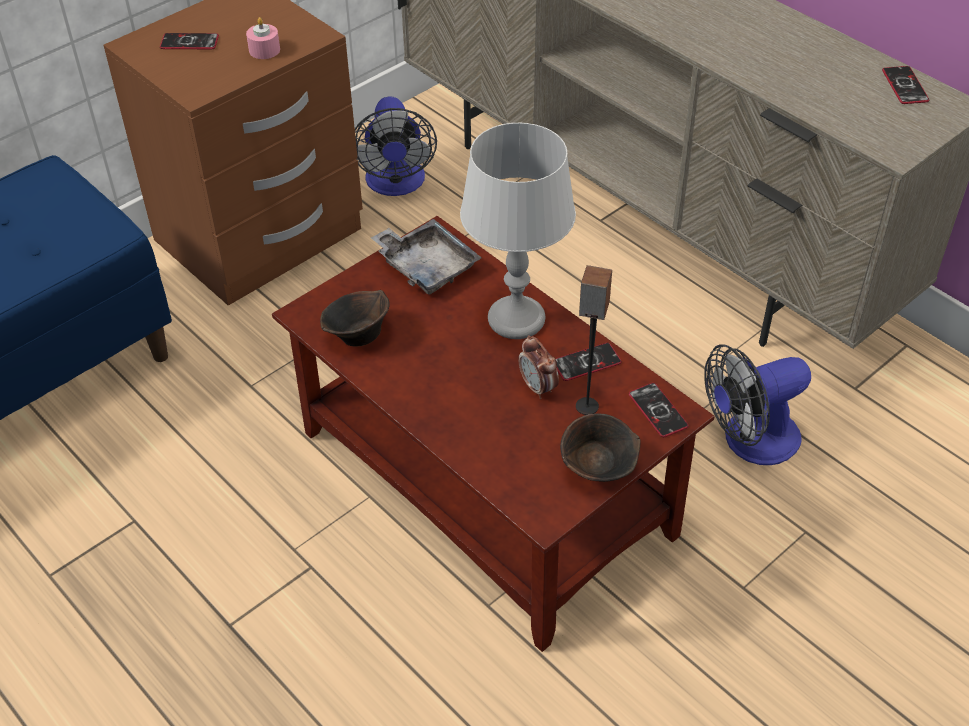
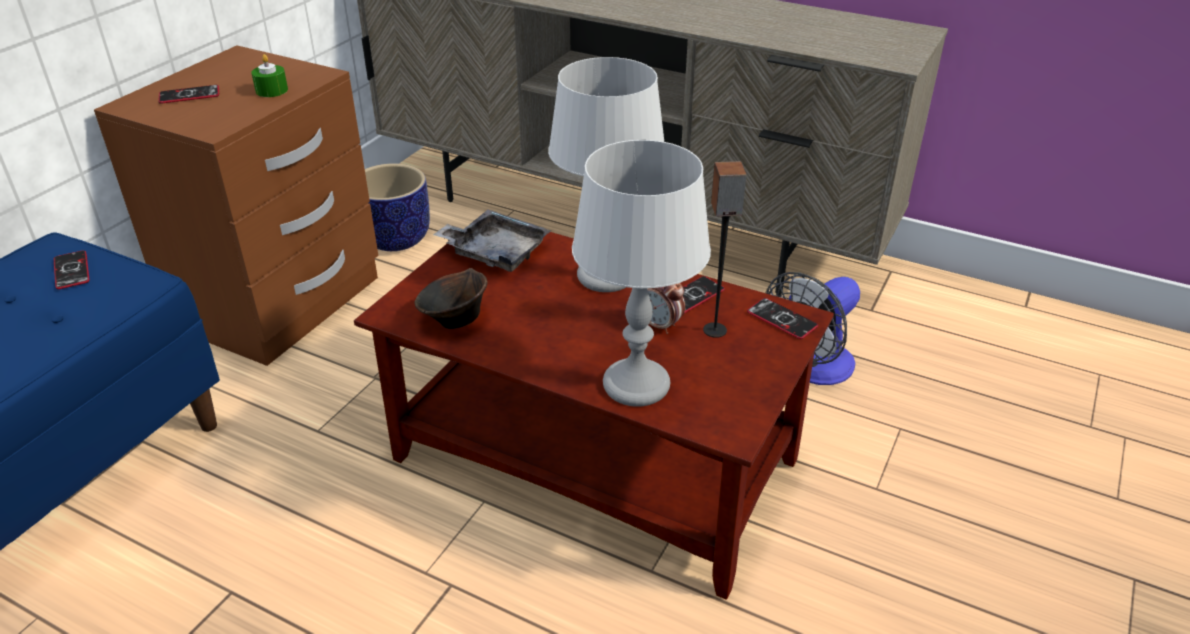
camera: 20 degrees left, 10 degrees down
pink candle [246,17,280,59] -> green candle [251,54,288,97]
fan [355,97,437,196] -> planter [365,163,430,251]
brown bowl [560,413,641,482] -> none
phone [882,66,929,104] -> phone moved to [54,250,90,289]
none -> grey table lamp [572,140,711,407]

